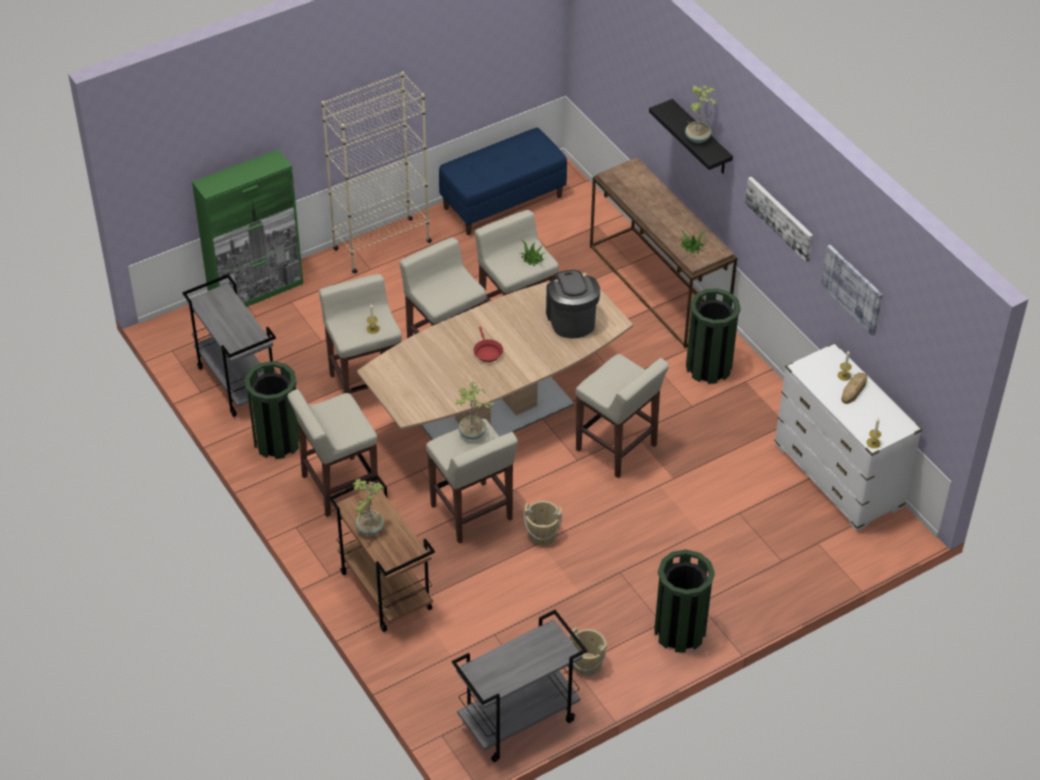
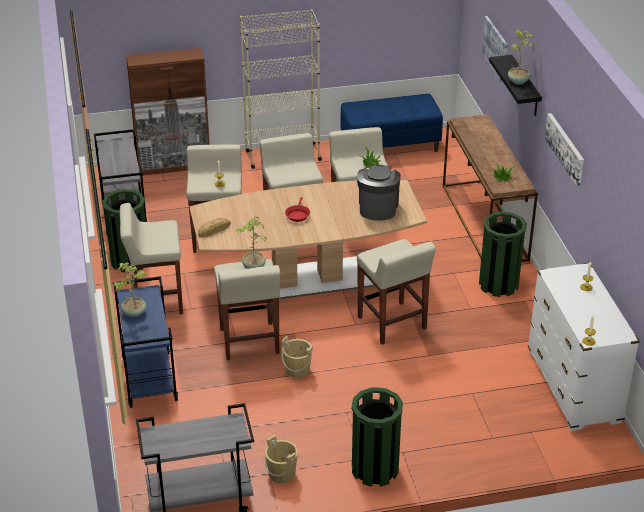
camera: 20 degrees right, 10 degrees down
green cabinet [192,149,303,307] -> brown cabinet [126,48,210,176]
brown cart [329,475,435,632] -> blue cart [113,276,178,408]
picture [821,245,883,336] -> picture moved to [482,16,508,83]
bread [841,373,867,404] -> bread moved to [198,218,231,237]

